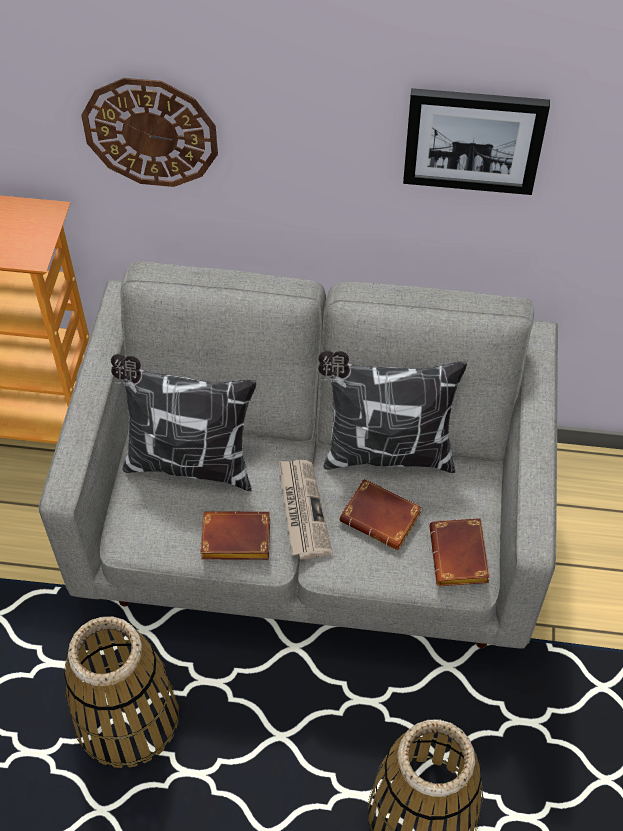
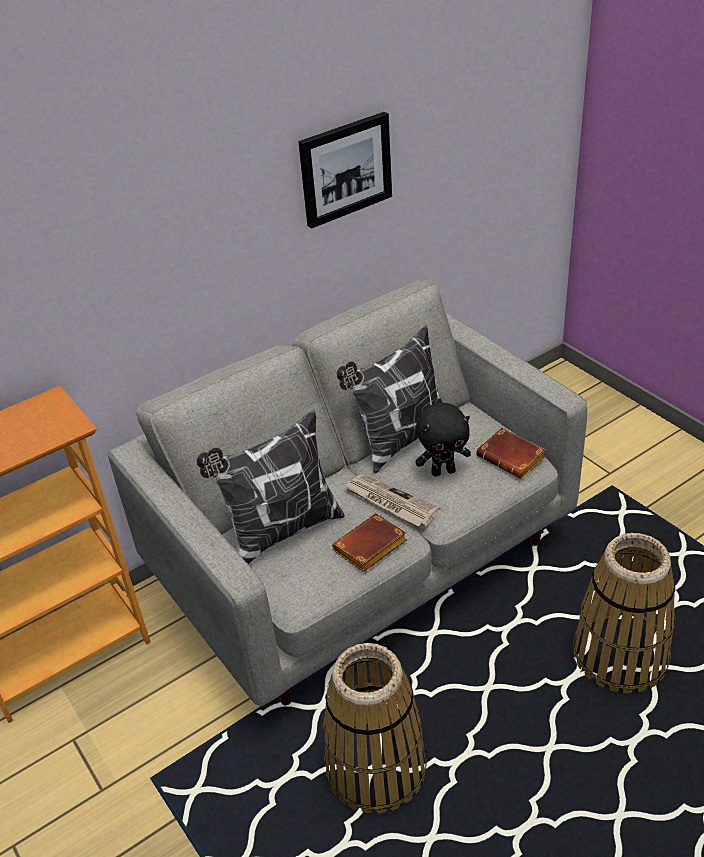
camera: 40 degrees left, 15 degrees down
wall clock [81,78,218,187] -> none
brown book [339,479,422,550] -> black plush toy [415,403,471,477]

